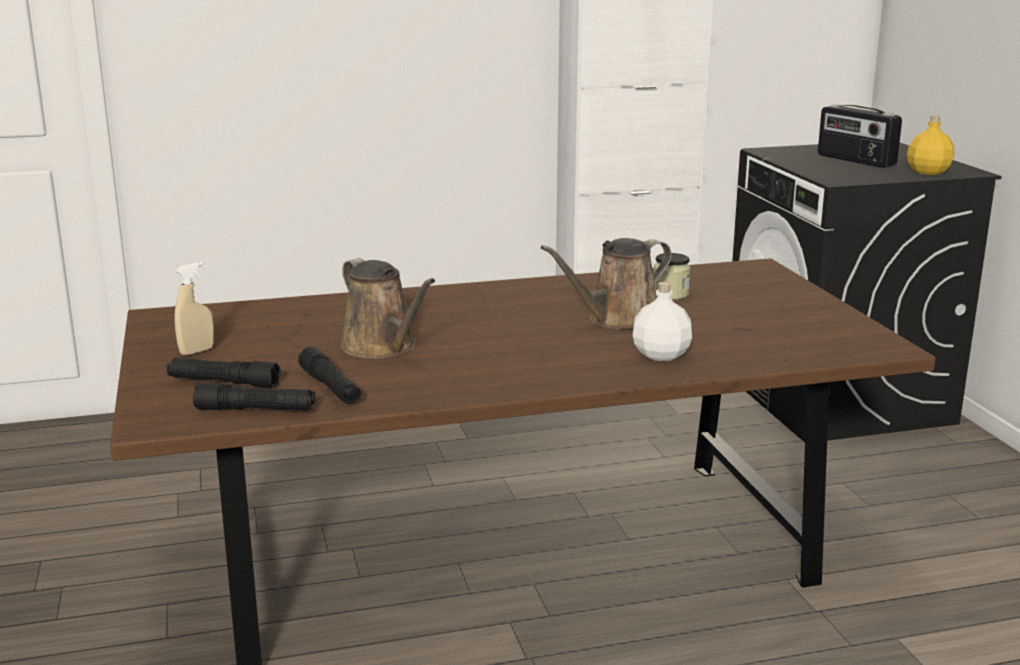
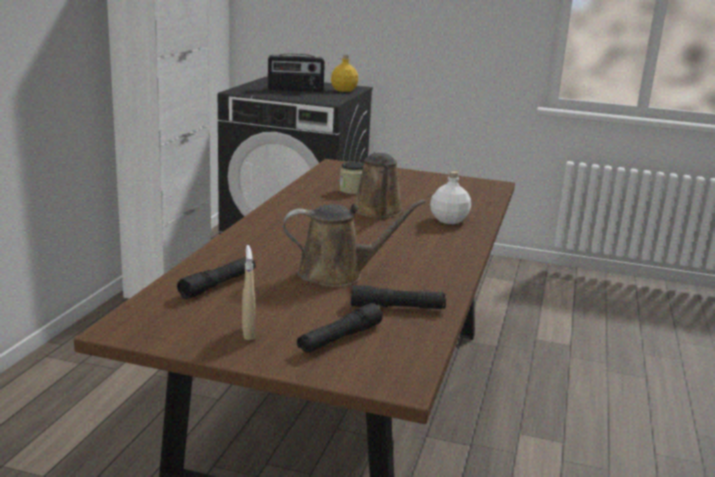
camera: 60 degrees left, 0 degrees up
black flashlight [193,383,316,411] -> black flashlight moved to [177,257,256,299]

